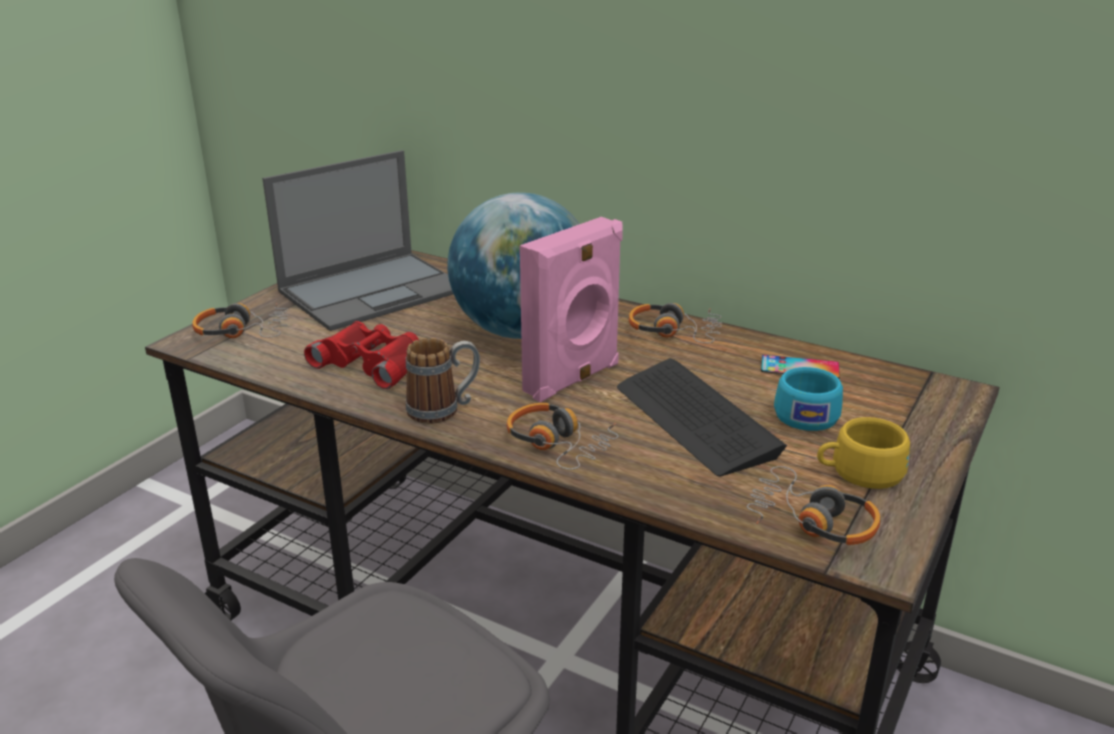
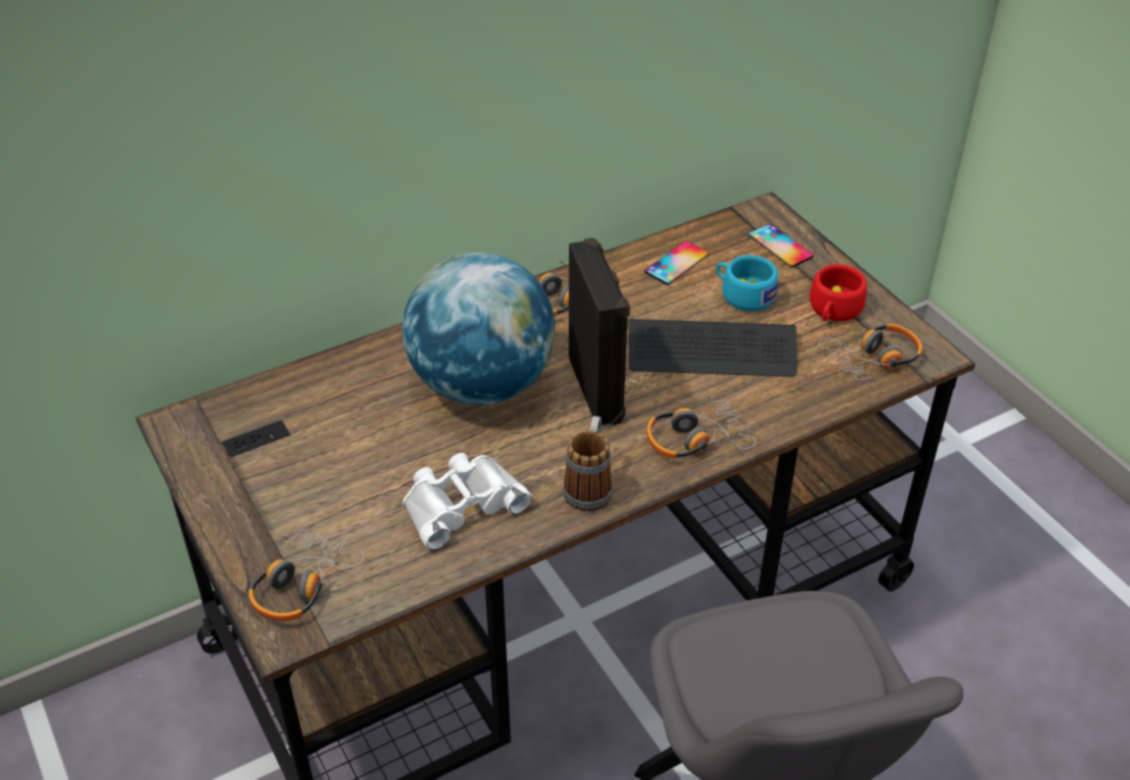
camera: 60 degrees left, 15 degrees up
laptop [262,150,453,331] -> none
red binoculars [304,321,419,389] -> white binoculars [403,453,532,550]
pink speaker [520,217,623,402] -> black speaker [569,238,630,425]
yellow cup [817,417,910,489] -> red cup [810,264,867,321]
none -> phone [749,224,814,267]

